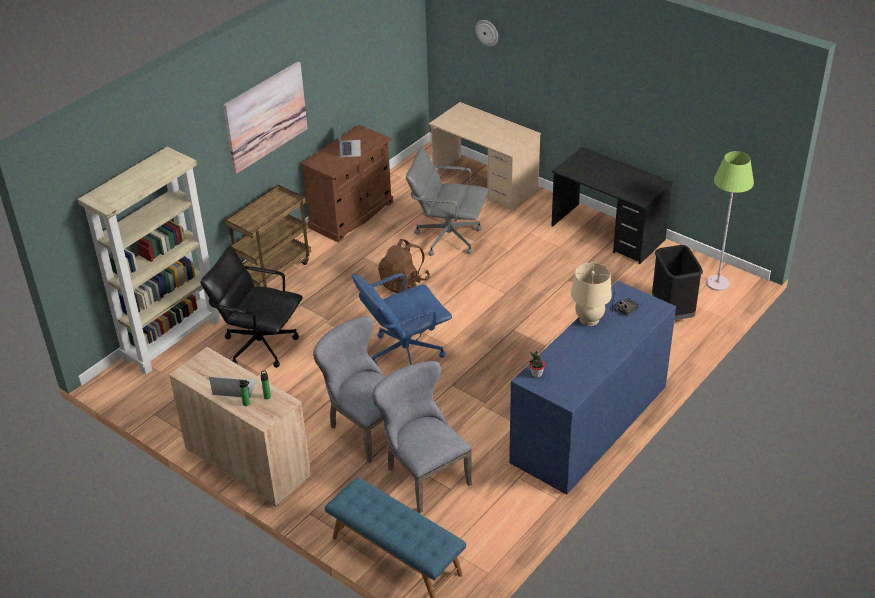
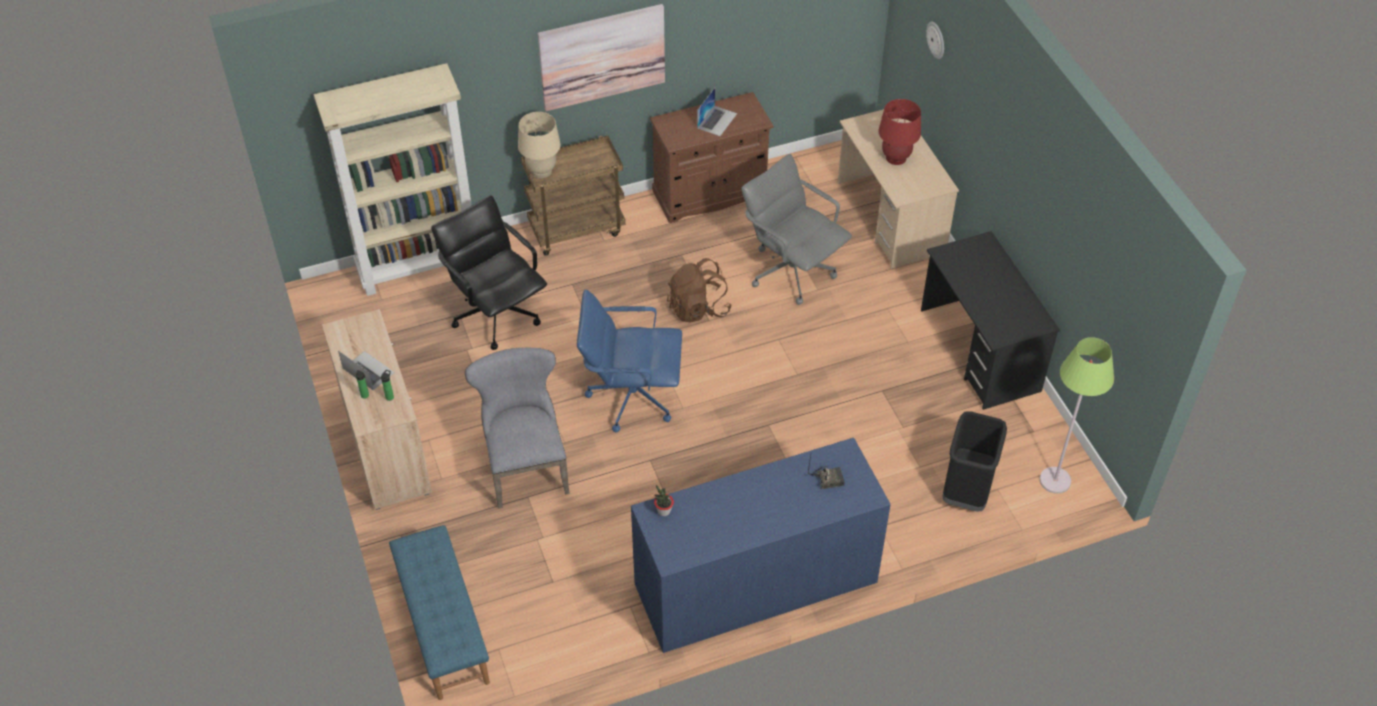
camera: 30 degrees right, 10 degrees up
grey chair [372,361,472,513] -> none
beige table lamp [571,263,612,326] -> beige table lamp moved to [518,112,561,178]
none -> red table lamp [879,99,921,165]

